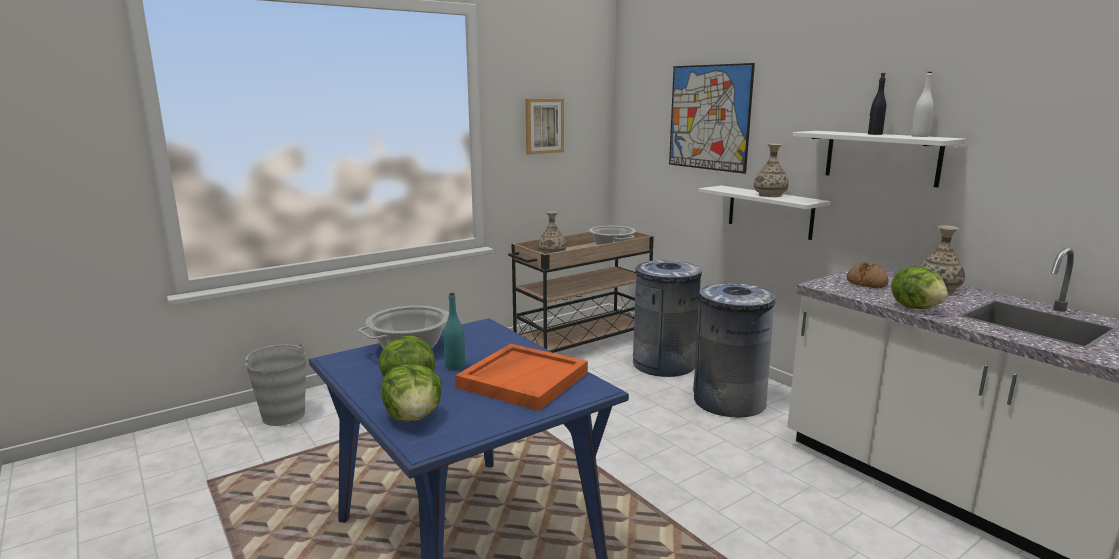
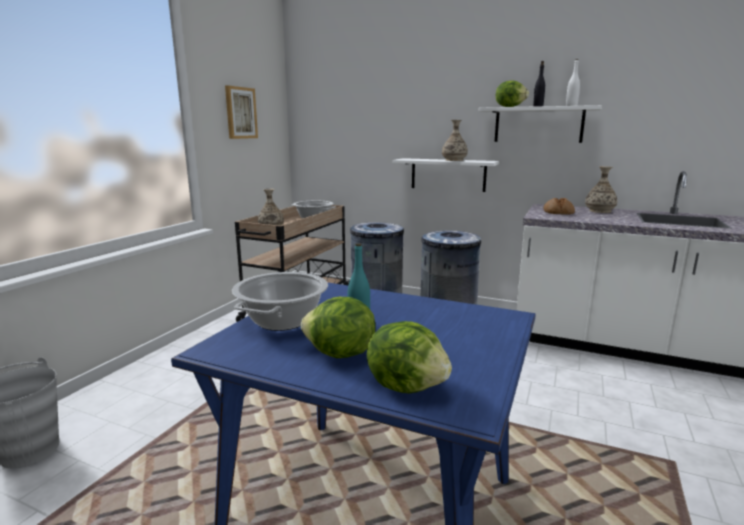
camera: 30 degrees left, 0 degrees up
orange tray [455,344,588,411] -> none
picture [669,63,755,174] -> none
lettuce [891,267,948,309] -> lettuce moved to [496,80,529,107]

